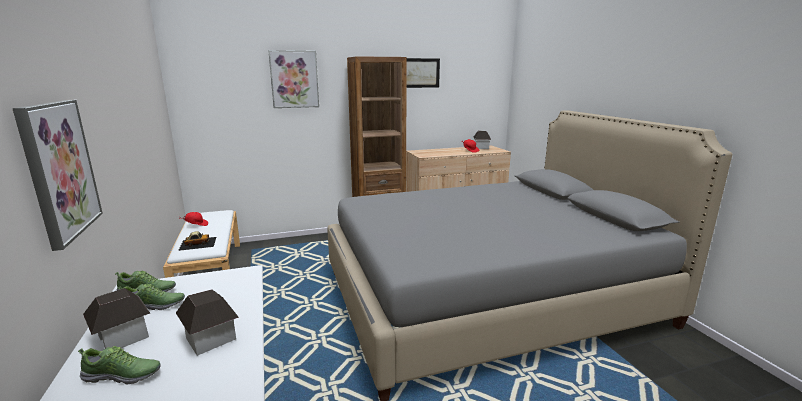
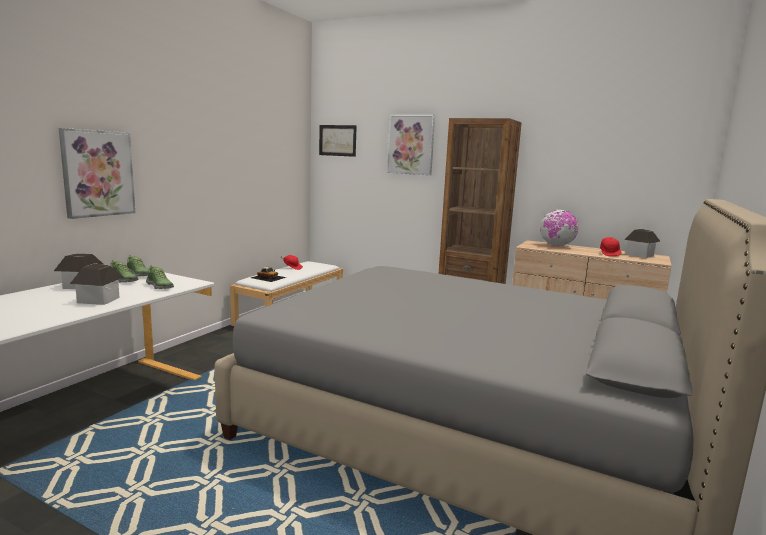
camera: 45 degrees right, 5 degrees down
shoe [78,346,161,385] -> shoe moved to [146,265,174,289]
picture [406,58,440,88] -> picture moved to [319,125,357,157]
none -> globe [540,210,578,246]

